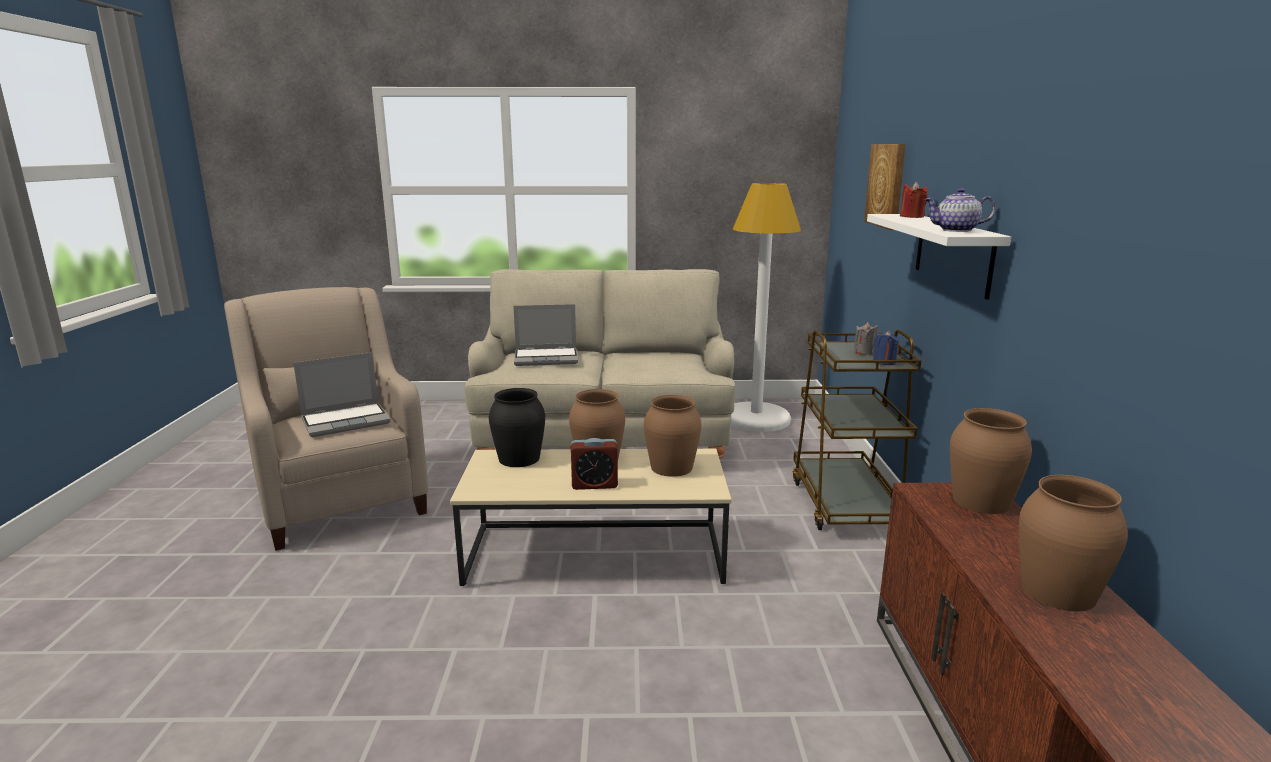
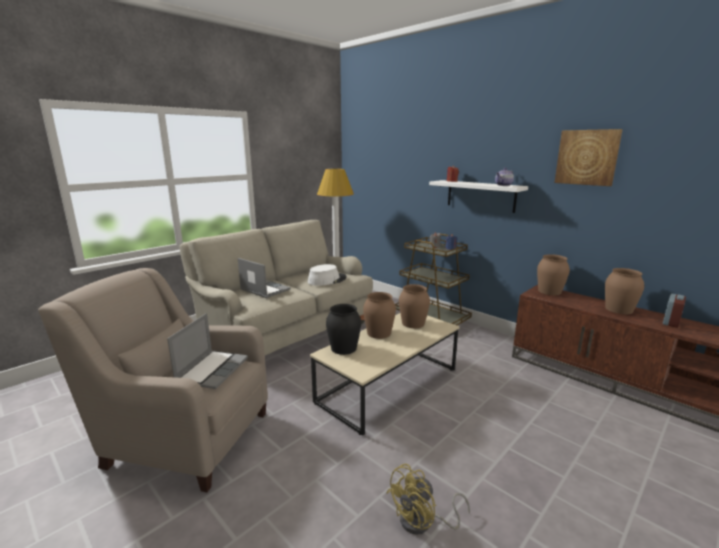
camera: 45 degrees left, 0 degrees up
laptop [513,304,578,366] -> laptop turned 90 degrees counterclockwise [238,258,291,298]
alarm clock [571,438,618,490] -> alarm clock moved to [663,294,686,328]
picture [864,144,906,230] -> picture moved to [554,129,623,186]
none -> white hat [308,264,347,286]
none -> yellow fan [386,463,470,535]

